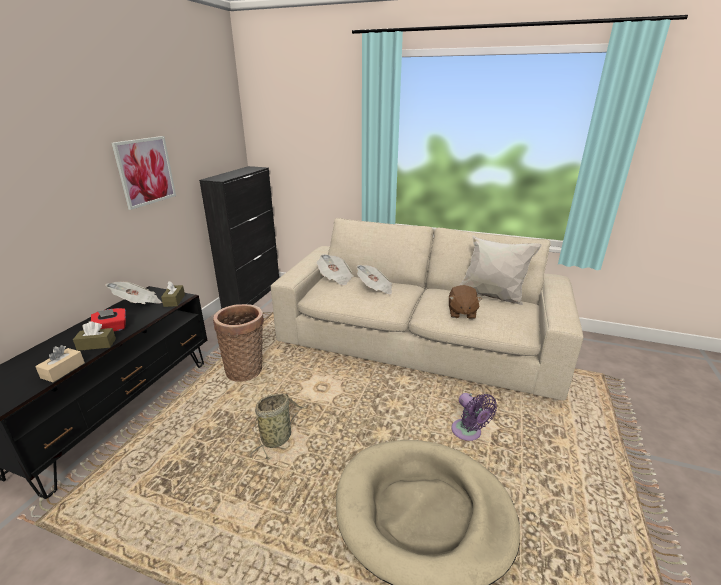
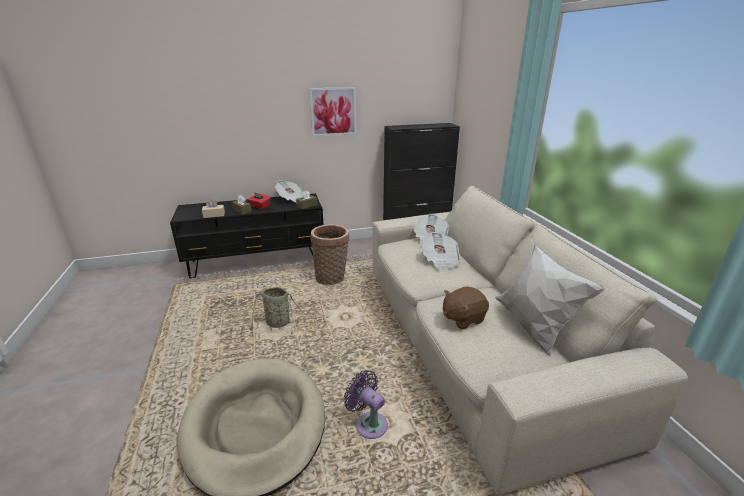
camera: 55 degrees right, 0 degrees up
purple fan [451,393,497,441] -> purple fan turned 105 degrees clockwise [344,370,388,439]

